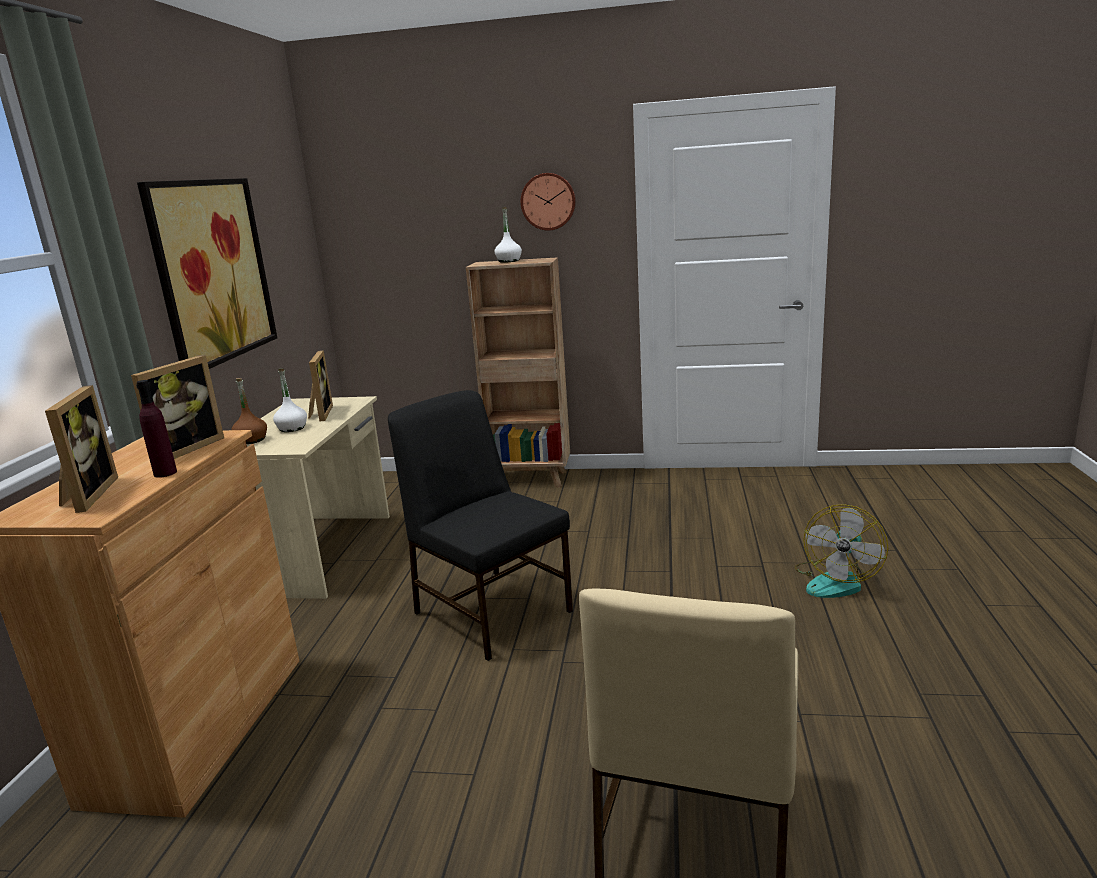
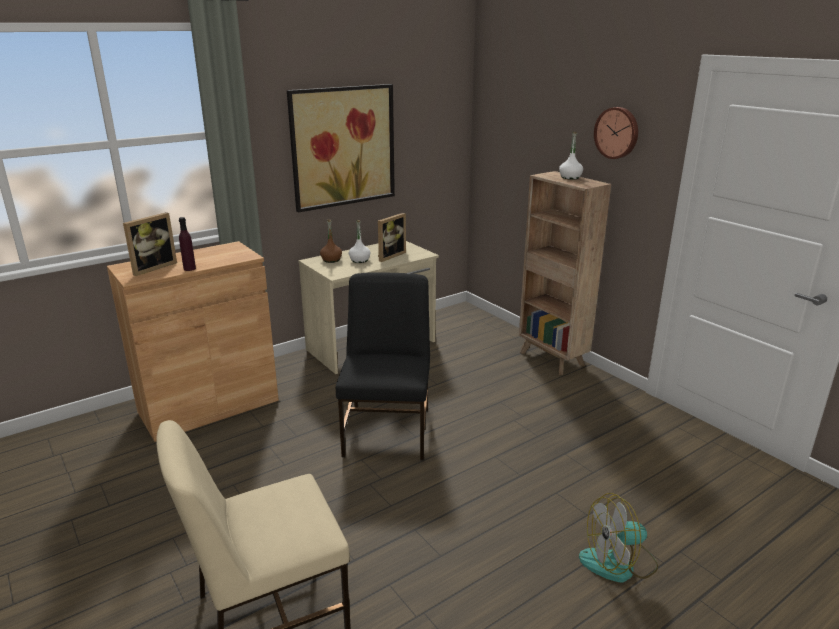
camera: 45 degrees right, 5 degrees up
picture frame [131,355,224,459] -> none

